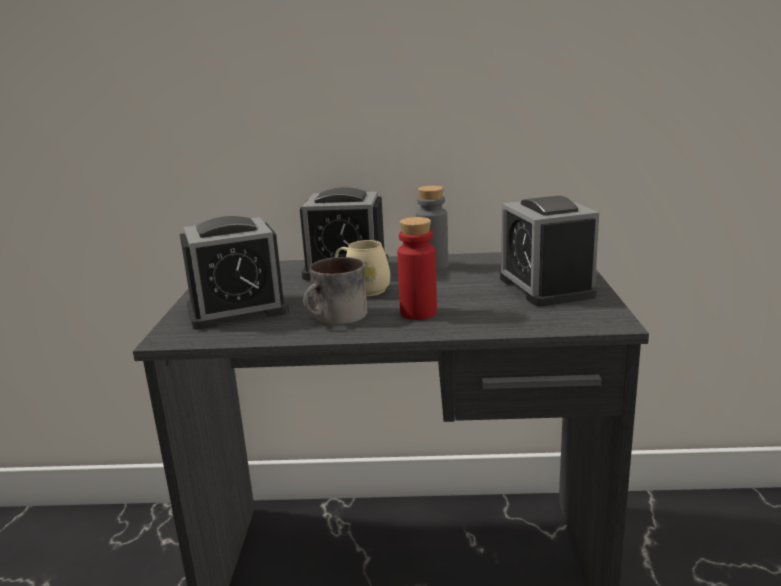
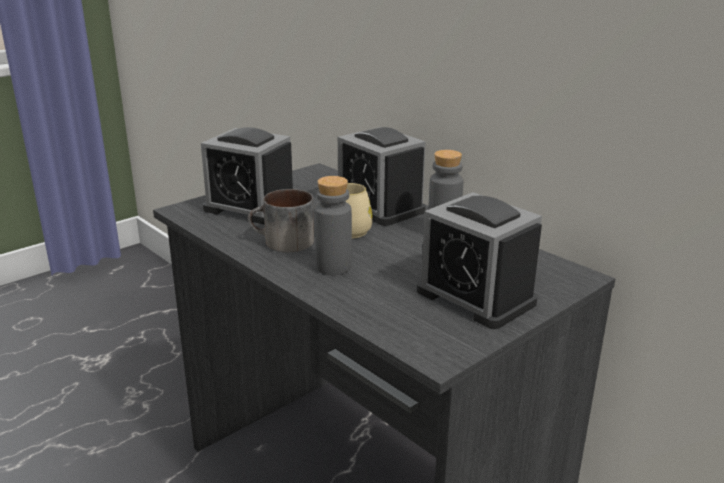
camera: 45 degrees right, 5 degrees up
red bottle [397,217,437,320] -> grey bottle [315,176,352,275]
alarm clock [500,196,599,306] -> alarm clock turned 75 degrees counterclockwise [417,192,542,329]

